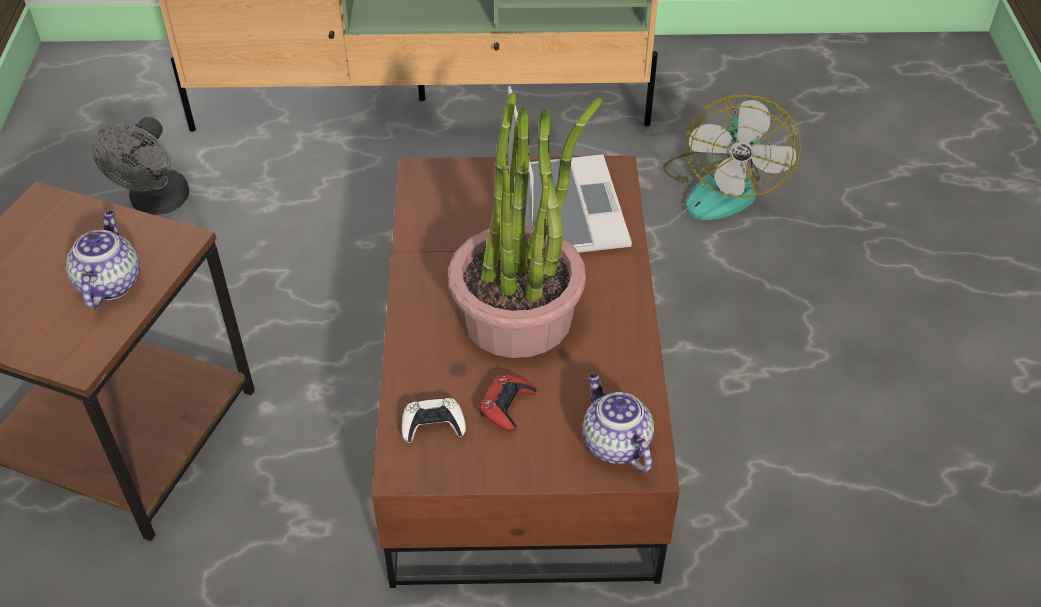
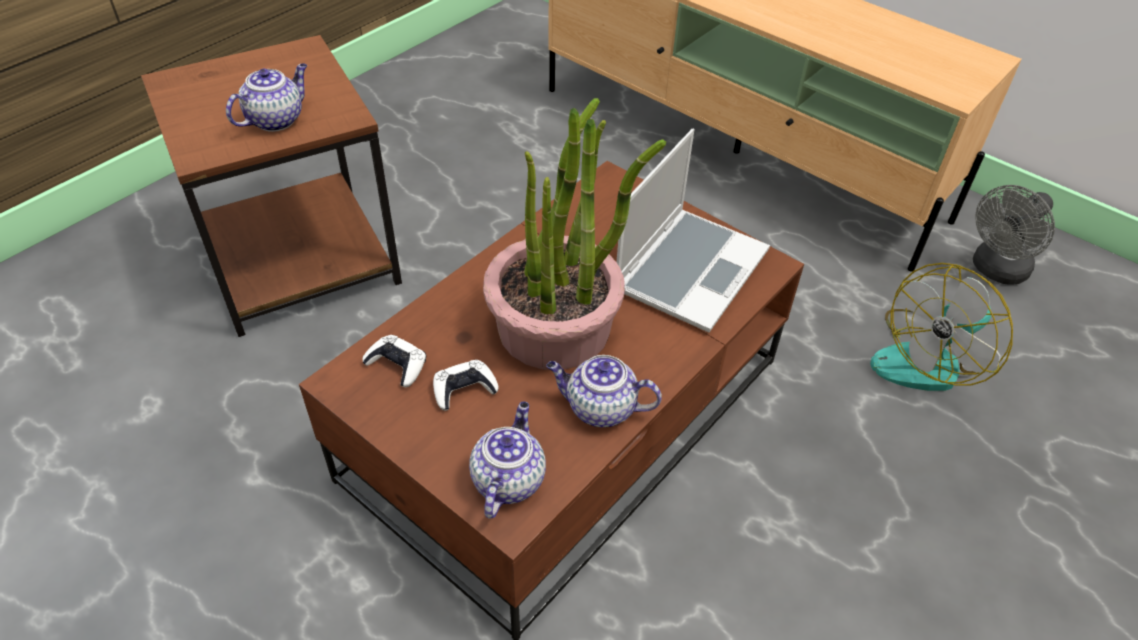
camera: 40 degrees right, 0 degrees up
grey fan [92,117,189,215] -> grey fan moved to [973,185,1055,285]
red game controller [479,374,536,432] -> white game controller [433,360,499,411]
none -> teapot [546,355,662,427]

